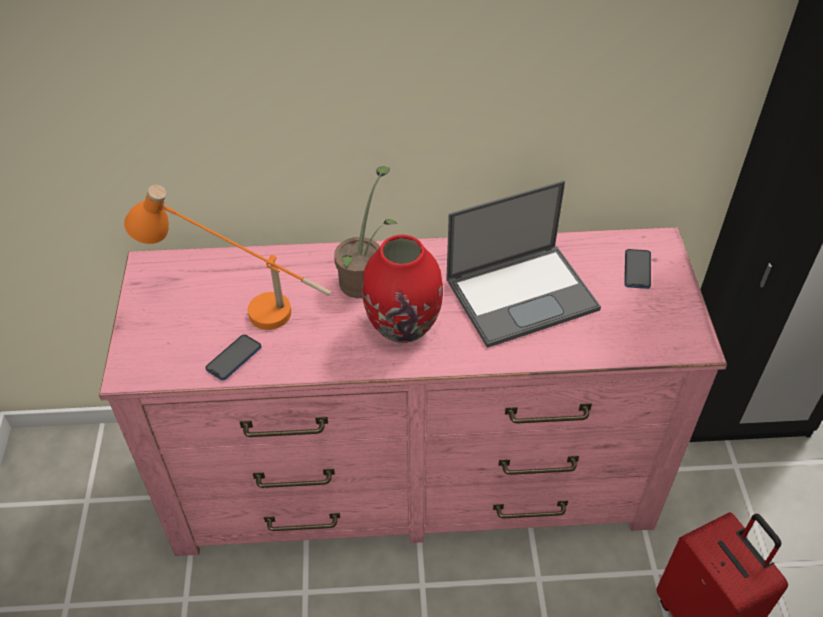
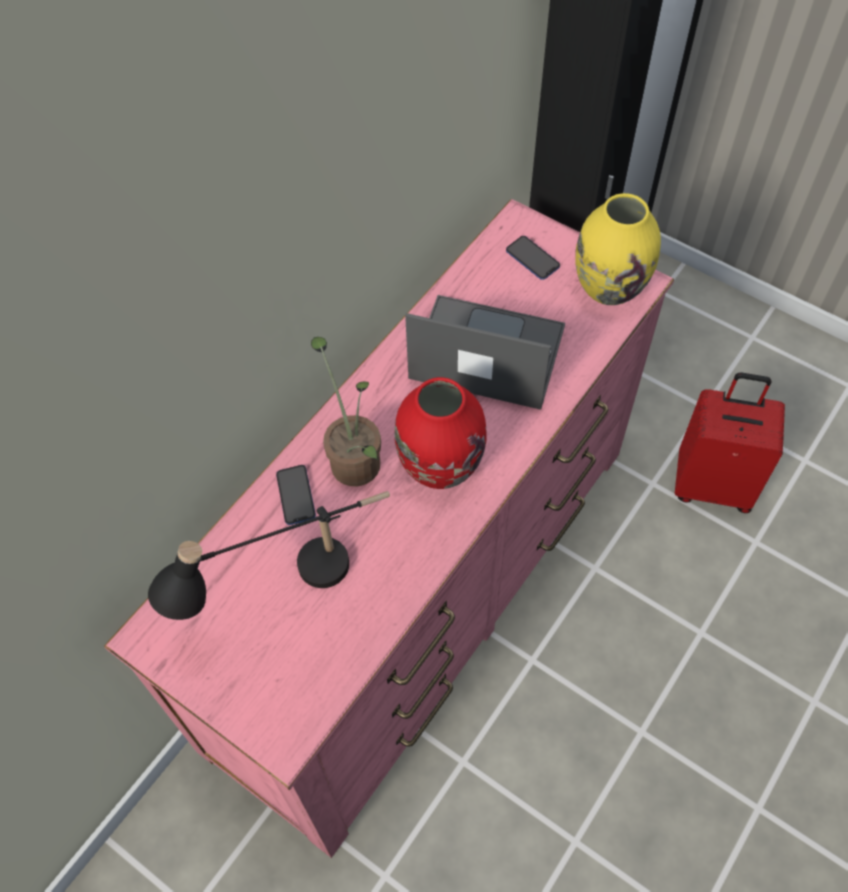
camera: 50 degrees left, 10 degrees up
orange table lamp [124,185,331,330] -> black table lamp [148,491,390,620]
phone [205,335,262,381] -> phone moved to [276,465,316,525]
laptop [446,181,601,348] -> laptop turned 90 degrees counterclockwise [405,295,565,410]
none -> yellow vase [575,193,661,305]

